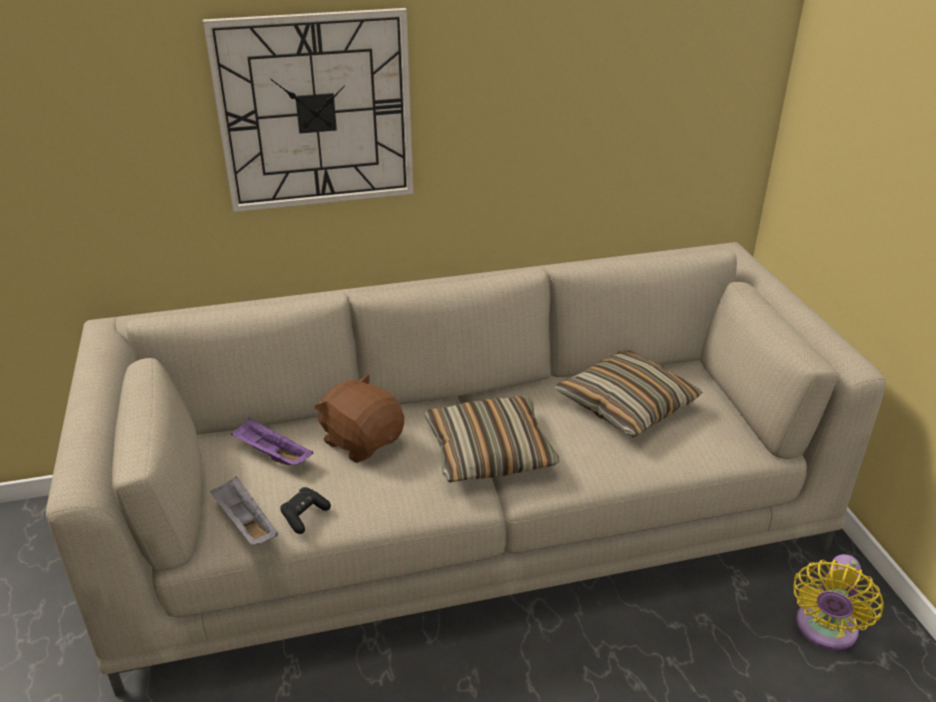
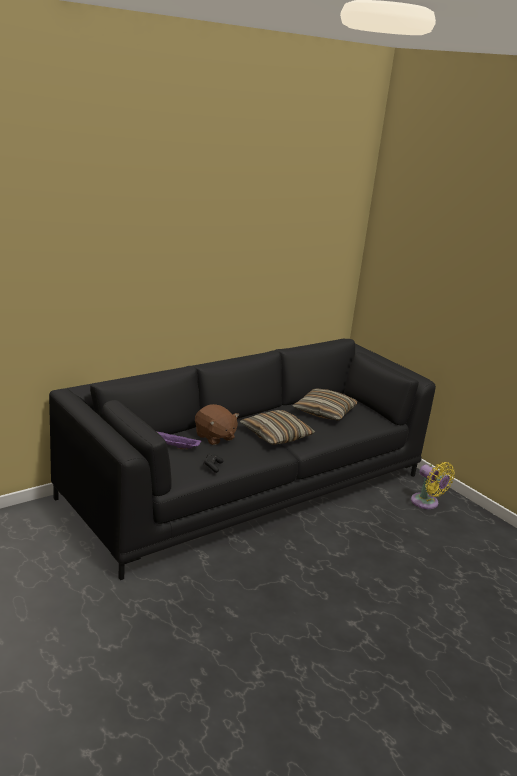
camera: 25 degrees left, 10 degrees down
beige sofa [46,242,886,696] -> black sofa [49,339,436,580]
wall clock [203,8,414,212] -> none
grey tray [210,476,279,545] -> none
brown plush toy [314,375,404,463] -> brown plush toy turned 150 degrees counterclockwise [195,404,239,445]
yellow fan [793,554,884,650] -> yellow fan turned 45 degrees counterclockwise [411,462,455,509]

